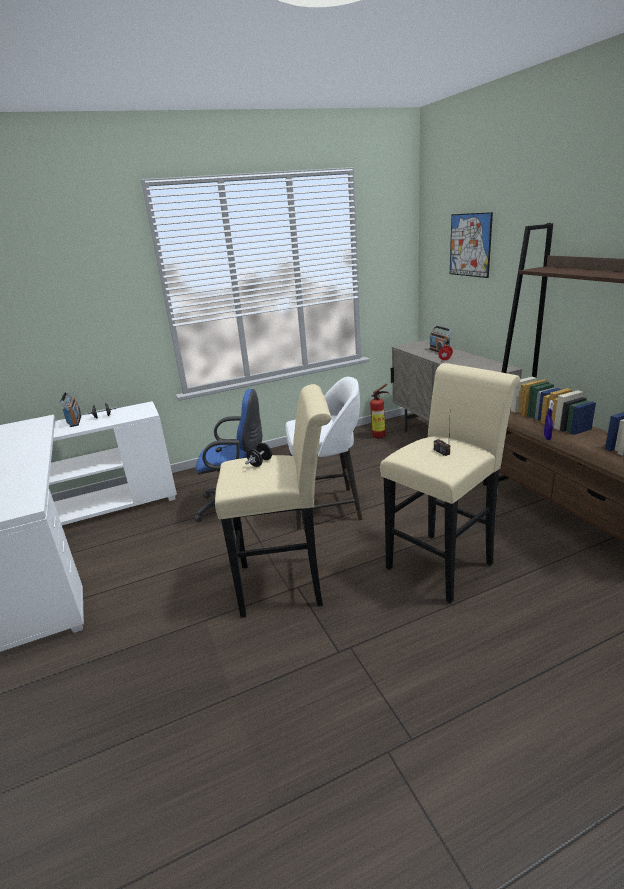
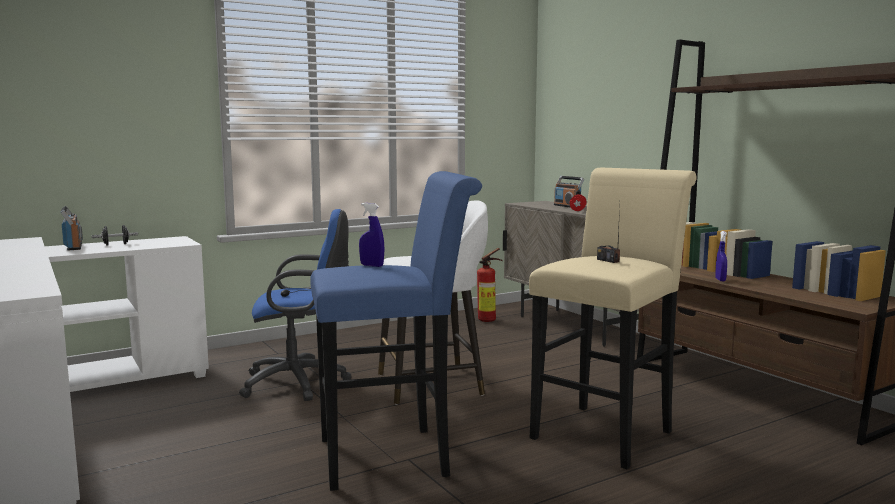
camera: 10 degrees left, 15 degrees down
beige stool [215,384,331,618] -> blue stool [310,171,482,491]
black dumbbell [245,443,272,467] -> blue spray bottle [359,203,385,267]
picture [450,212,493,278] -> none

